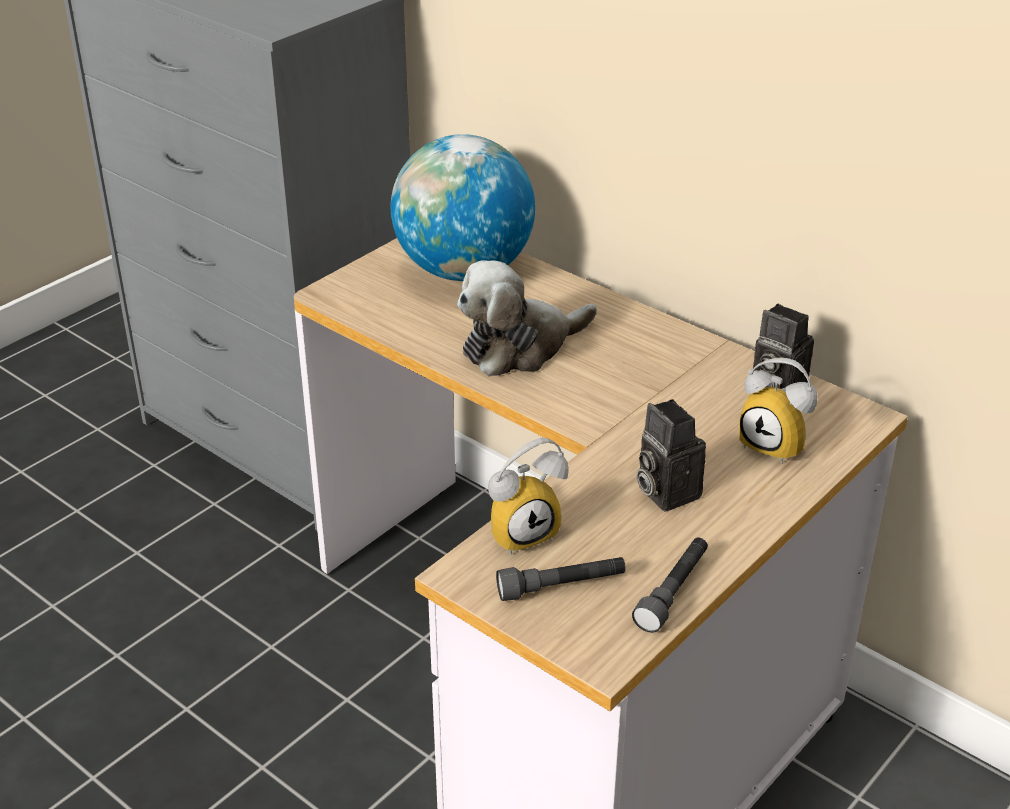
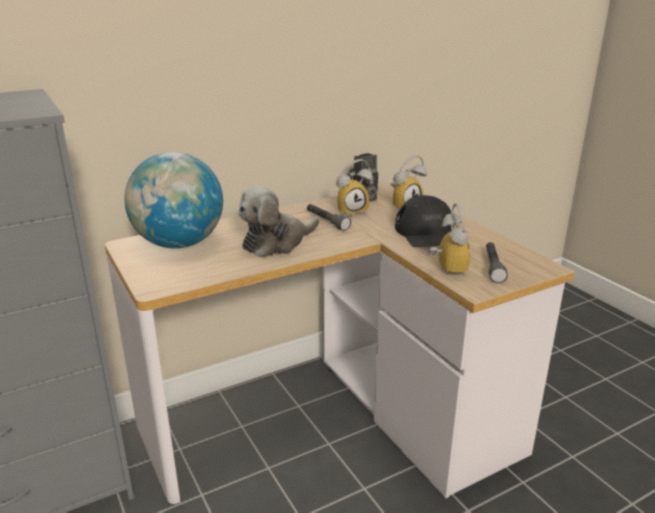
camera: 70 degrees left, 10 degrees down
plush toy [457,260,597,376] -> plush toy turned 60 degrees clockwise [238,186,320,258]
grey flashlight [632,538,708,633] -> grey flashlight moved to [307,204,351,231]
camera [637,399,706,511] -> black cap [395,195,454,247]
none -> alarm clock [336,159,373,216]

